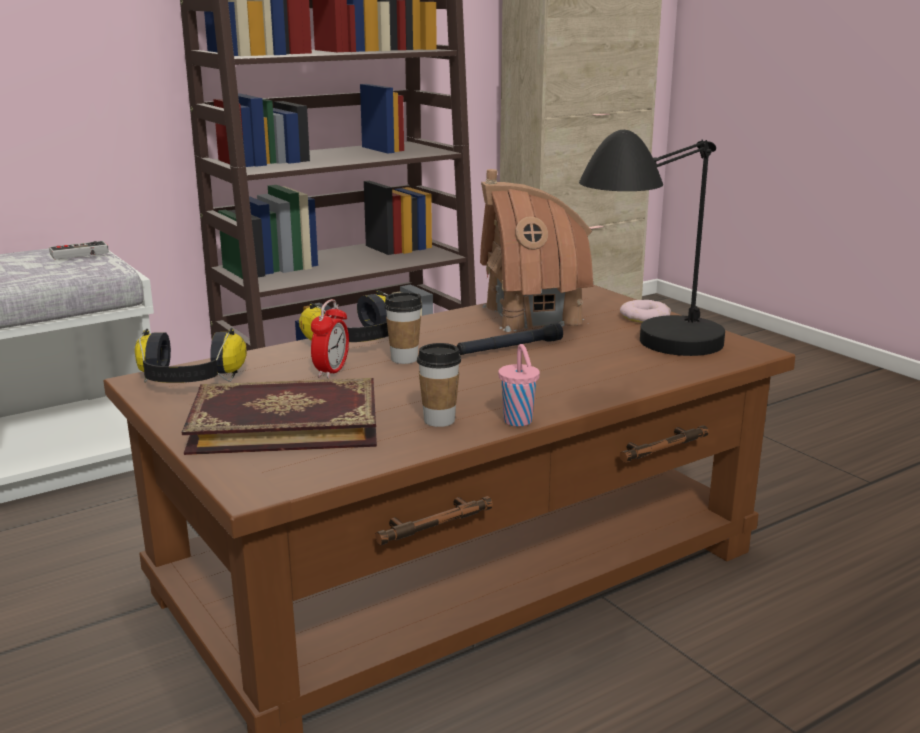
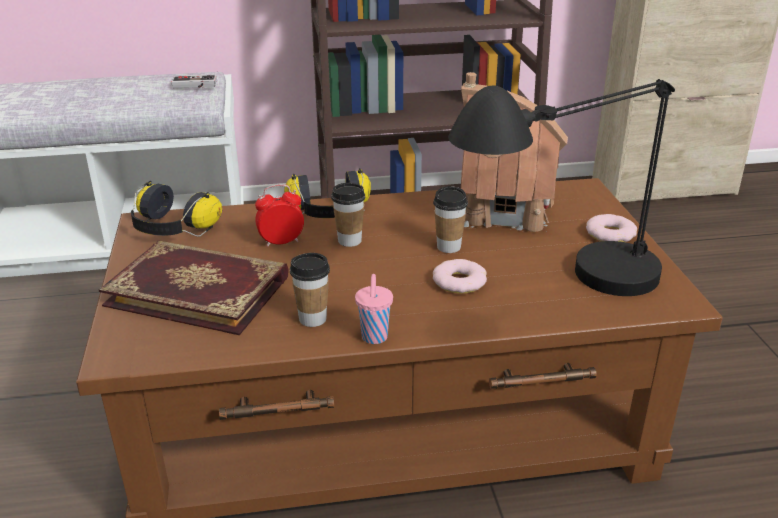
camera: 25 degrees right, 10 degrees up
alarm clock [311,299,349,379] -> alarm clock turned 150 degrees counterclockwise [255,184,304,247]
black flashlight [457,323,563,355] -> cup [433,186,468,253]
none -> donut [433,259,487,293]

